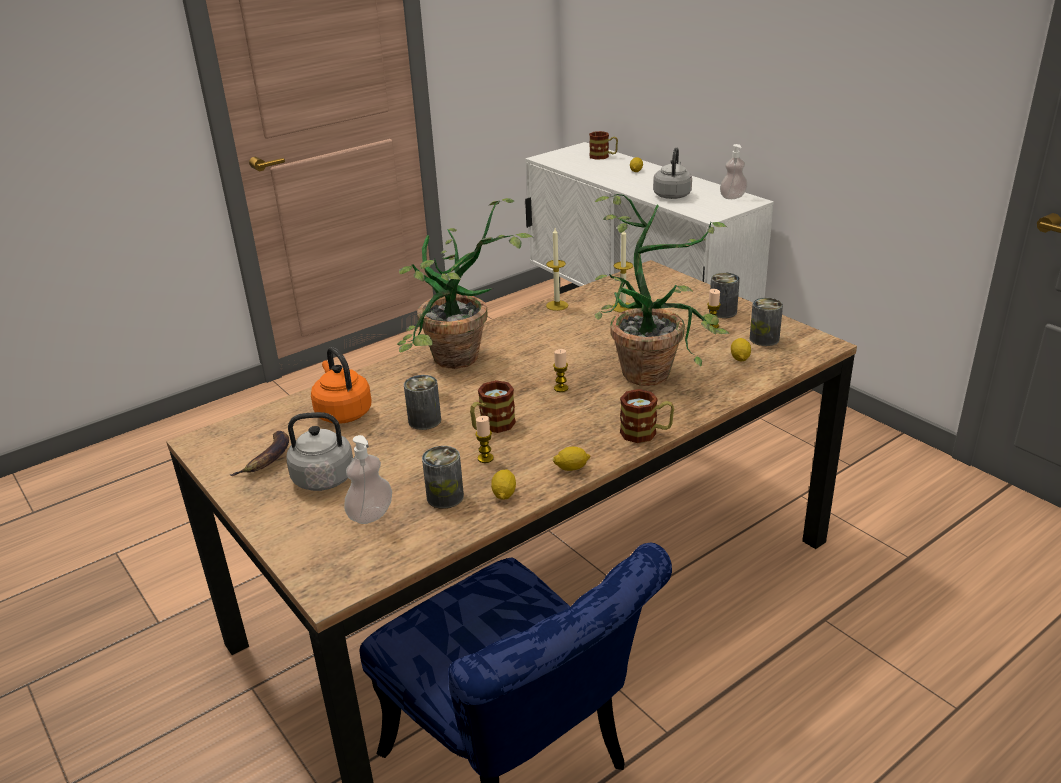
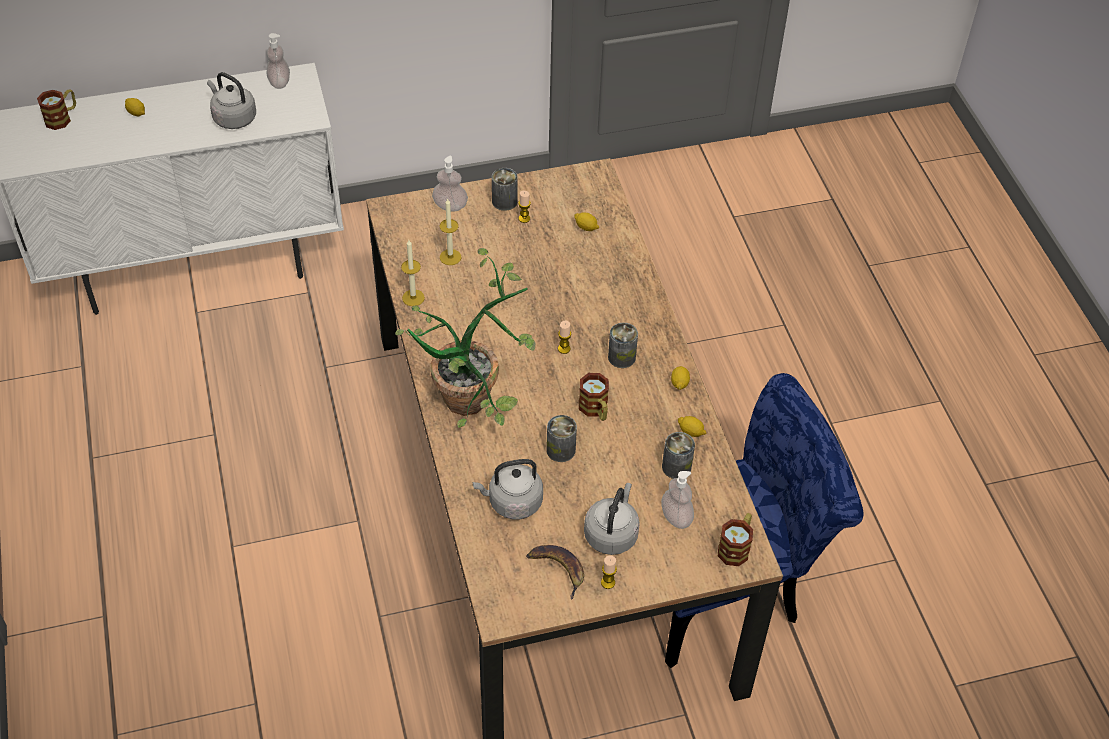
camera: 70 degrees left, 20 degrees up
orange kettle [311,347,372,424] -> grey kettle [473,459,543,519]
candle [475,416,494,463] -> candle moved to [601,555,617,589]
potted plant [595,194,729,386] -> none
mug [620,389,674,443] -> mug moved to [718,513,753,566]
can [750,298,783,346] -> can moved to [608,323,638,368]
none -> soap dispenser [432,156,468,212]

